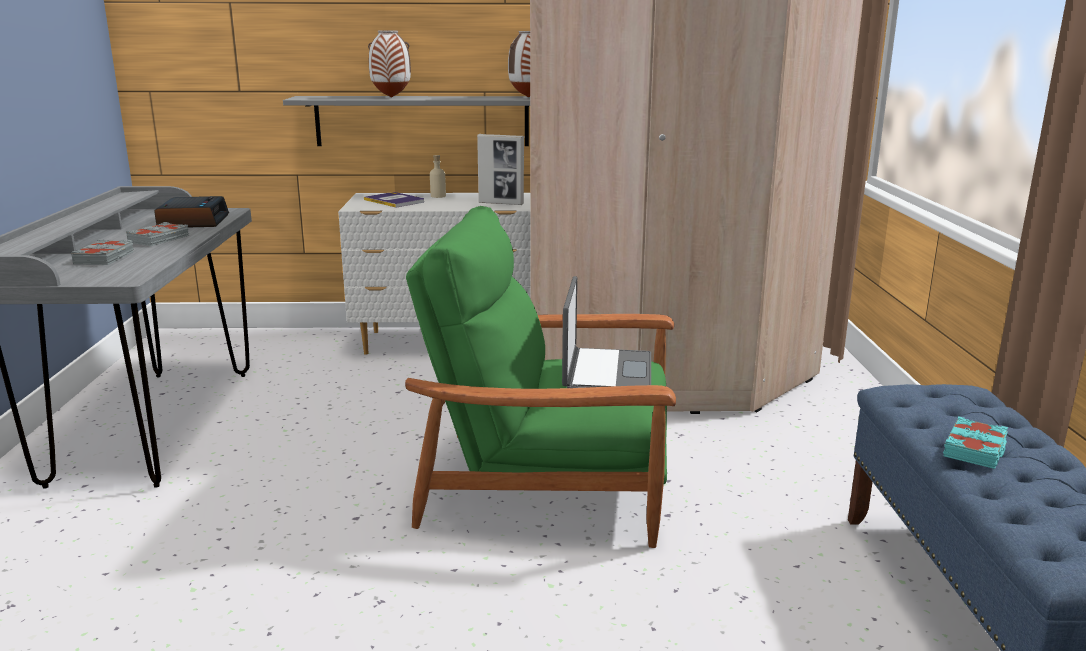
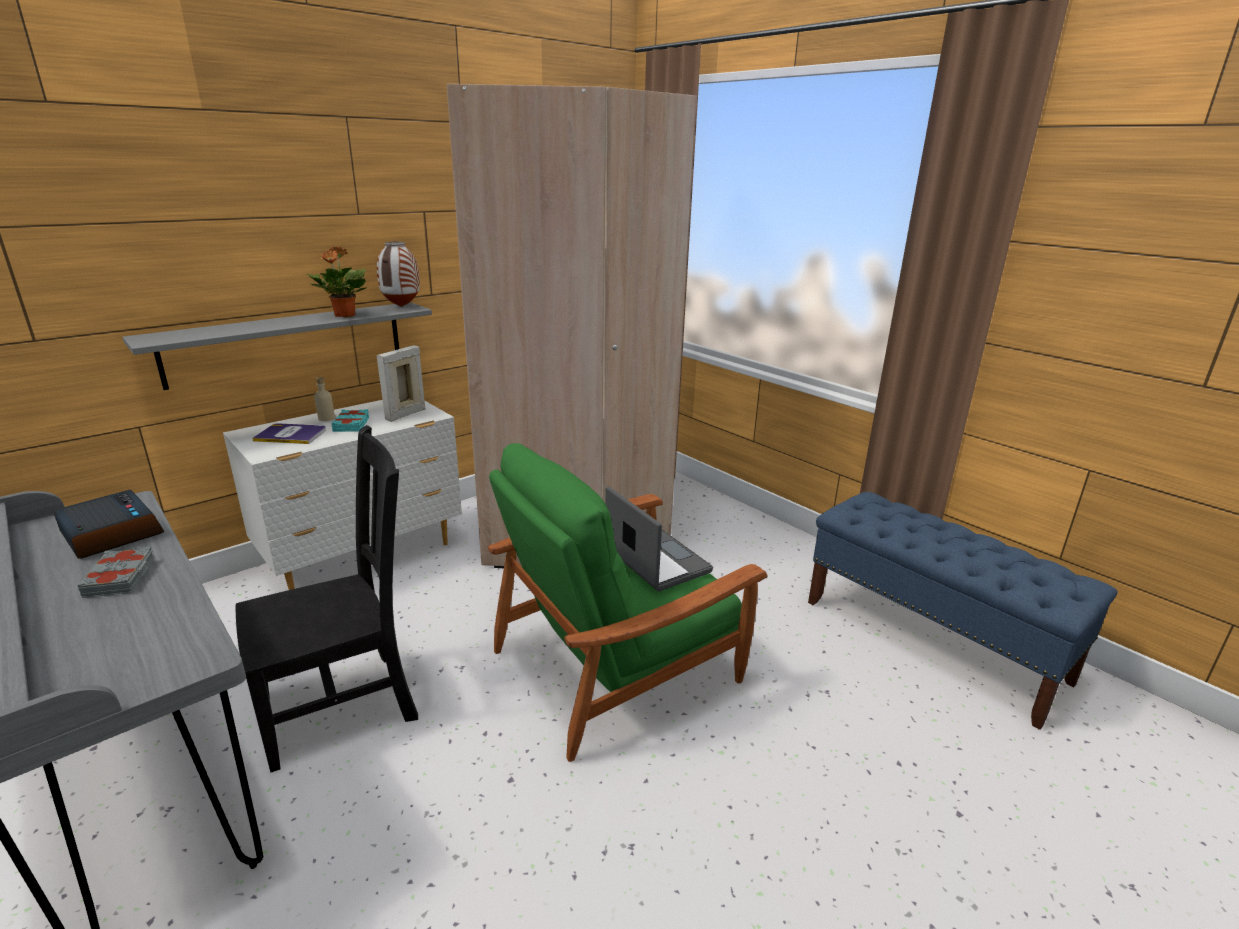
camera: 40 degrees left, 5 degrees up
grey book [71,240,134,265] -> none
vase [368,31,411,98] -> none
picture frame [477,134,524,205] -> picture frame turned 150 degrees clockwise [377,345,425,422]
turquoise book [943,416,1008,469] -> turquoise book moved to [331,409,369,432]
none -> black chair [236,425,418,772]
none -> potted plant [307,247,366,317]

